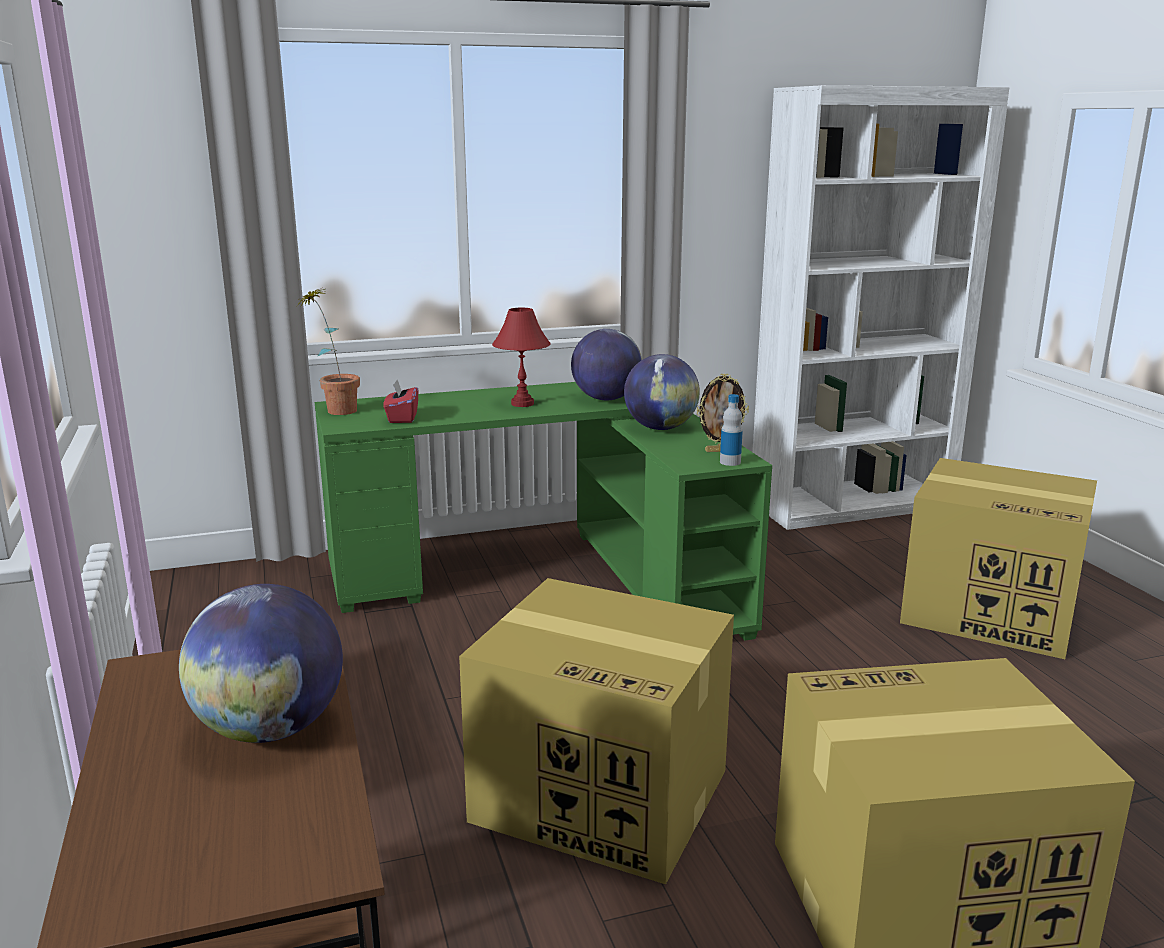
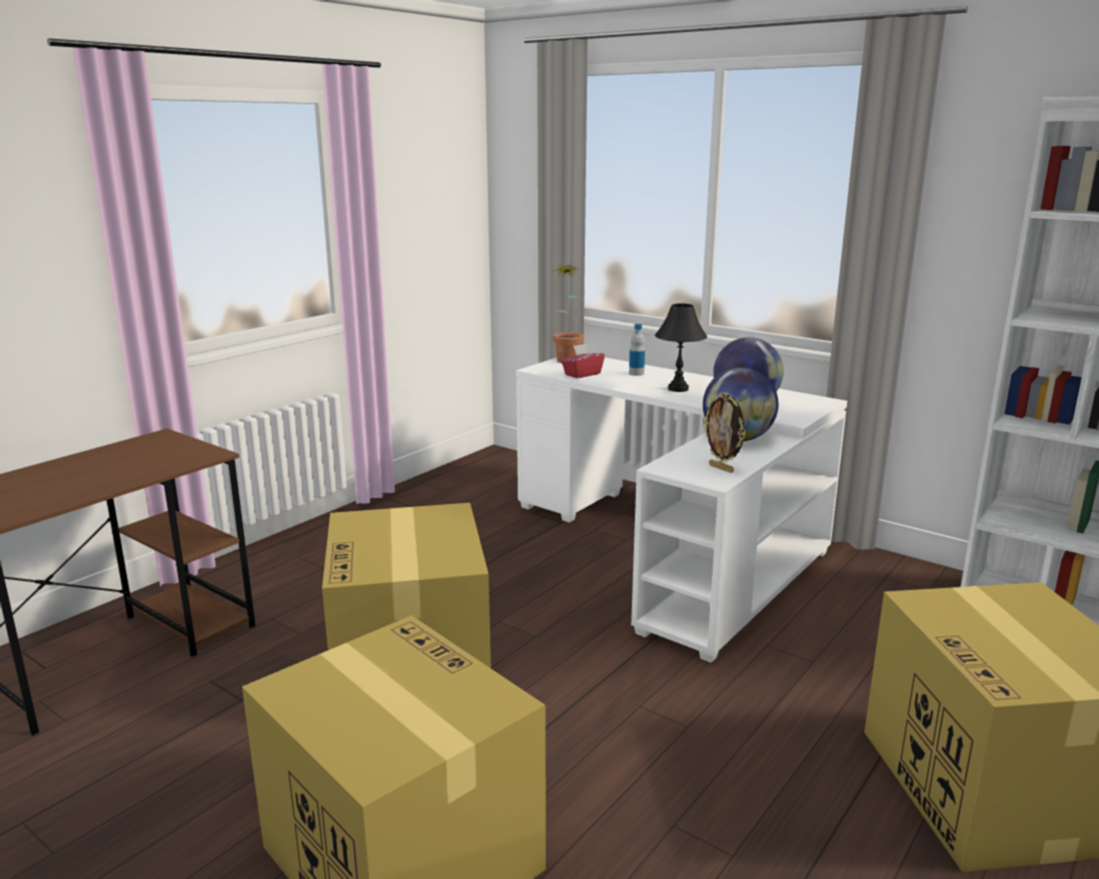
camera: 55 degrees right, 0 degrees up
globe [179,584,343,743] -> none
green desk [315,382,772,641] -> white desk [516,357,847,663]
red table lamp [492,308,551,407] -> black table lamp [655,303,707,392]
bottle [720,394,743,466] -> bottle moved to [629,324,645,376]

